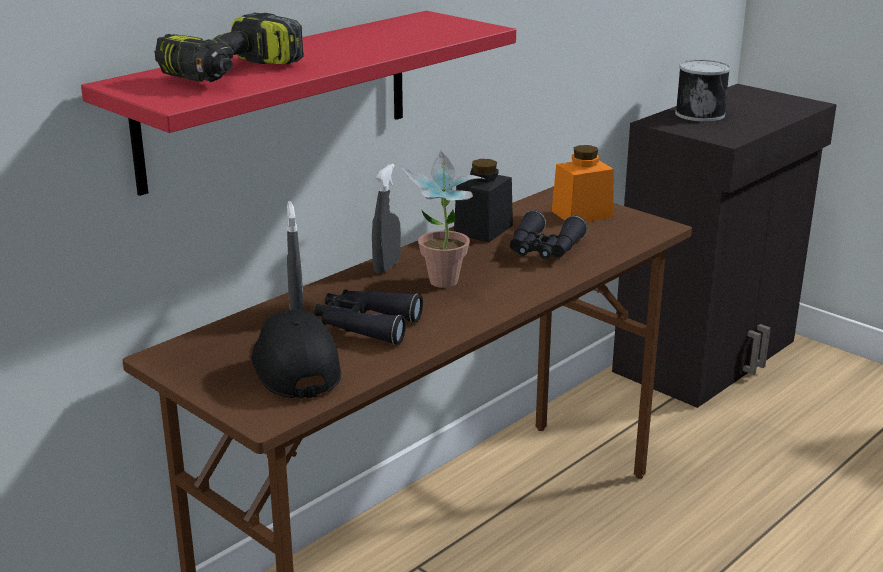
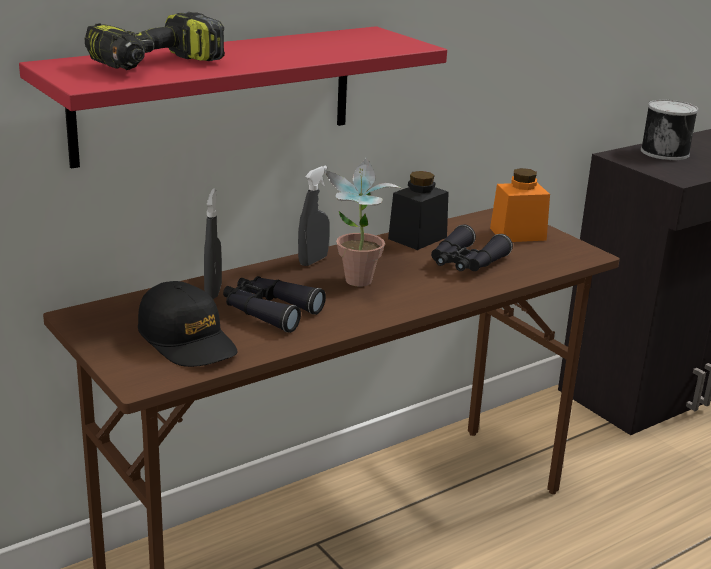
camera: 10 degrees right, 0 degrees up
black cap [252,310,341,399] -> black cap turned 150 degrees clockwise [138,281,238,367]

